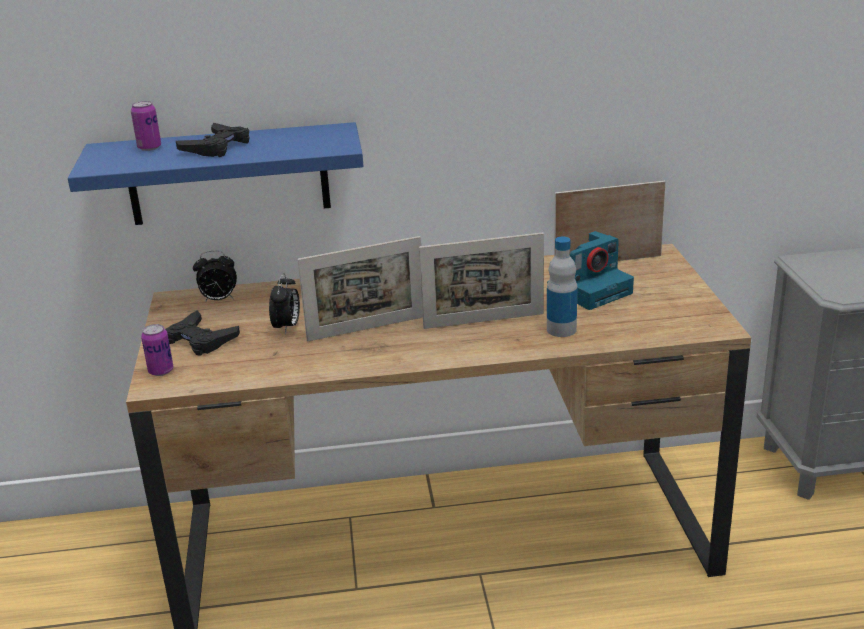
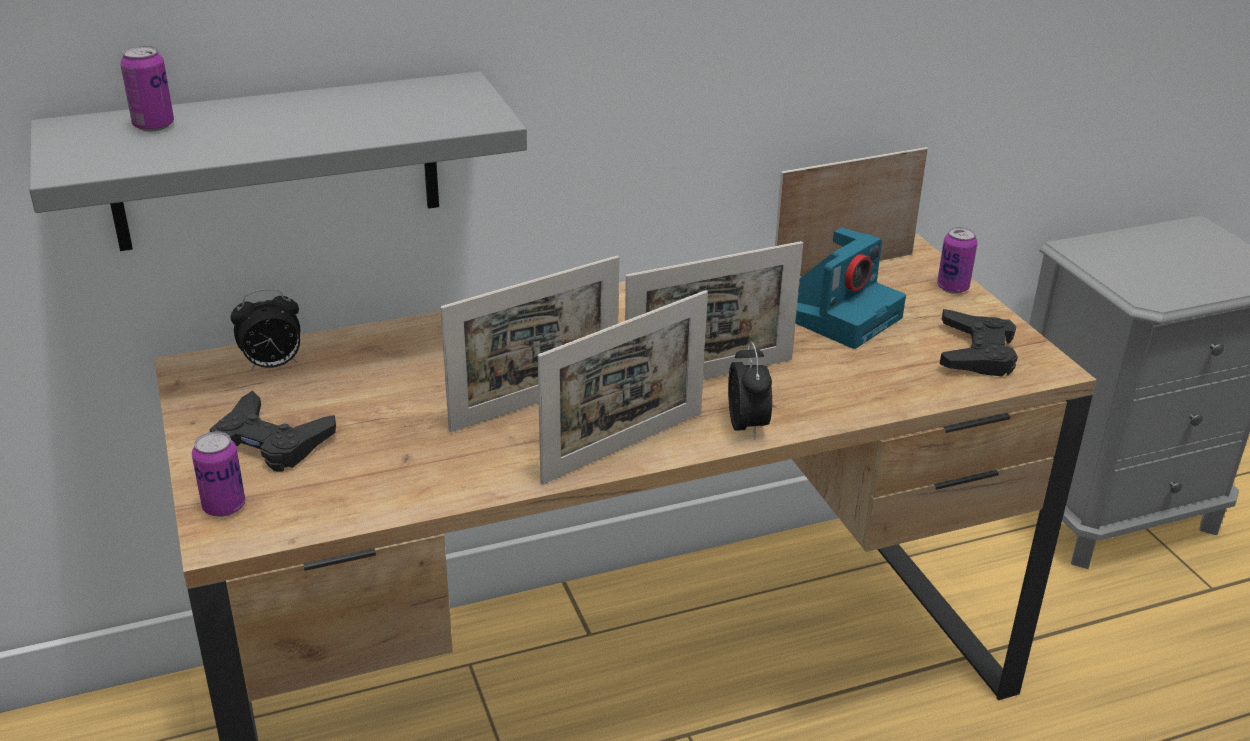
camera: 15 degrees left, 5 degrees up
blue shelf [68,122,363,225] -> grey shelf [29,72,527,251]
black game controller [176,123,250,157] -> black game controller moved to [940,309,1018,376]
alarm clock [269,273,300,334] -> alarm clock moved to [728,342,772,440]
bottle [547,237,577,337] -> none
none -> picture frame [538,290,708,485]
none -> can [937,227,977,294]

